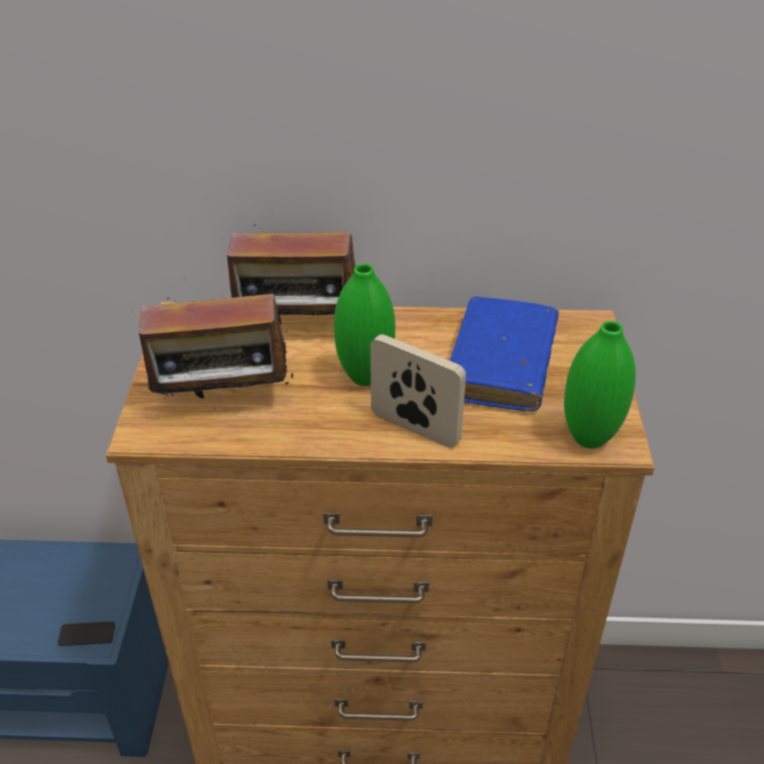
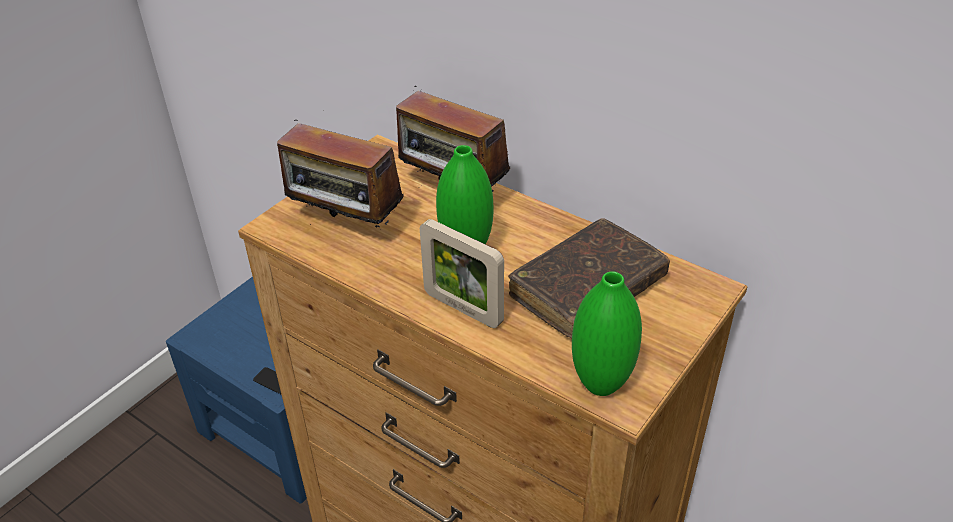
camera: 35 degrees right, 0 degrees up
picture frame [370,334,466,448] -> picture frame turned 150 degrees clockwise [420,219,504,328]
blue book [450,296,559,411] -> brown book [508,218,670,339]

